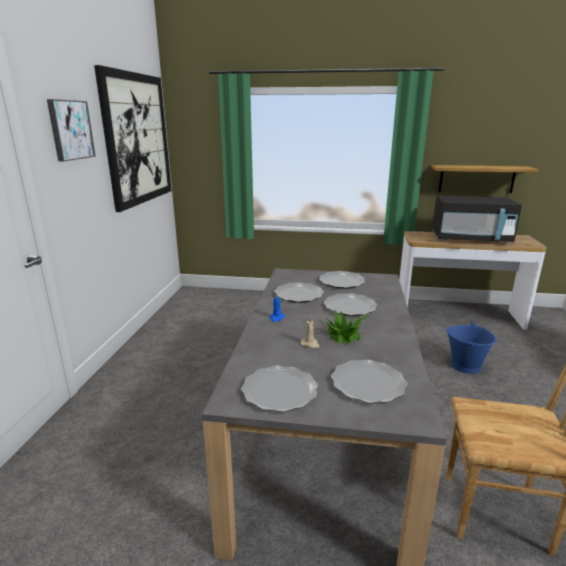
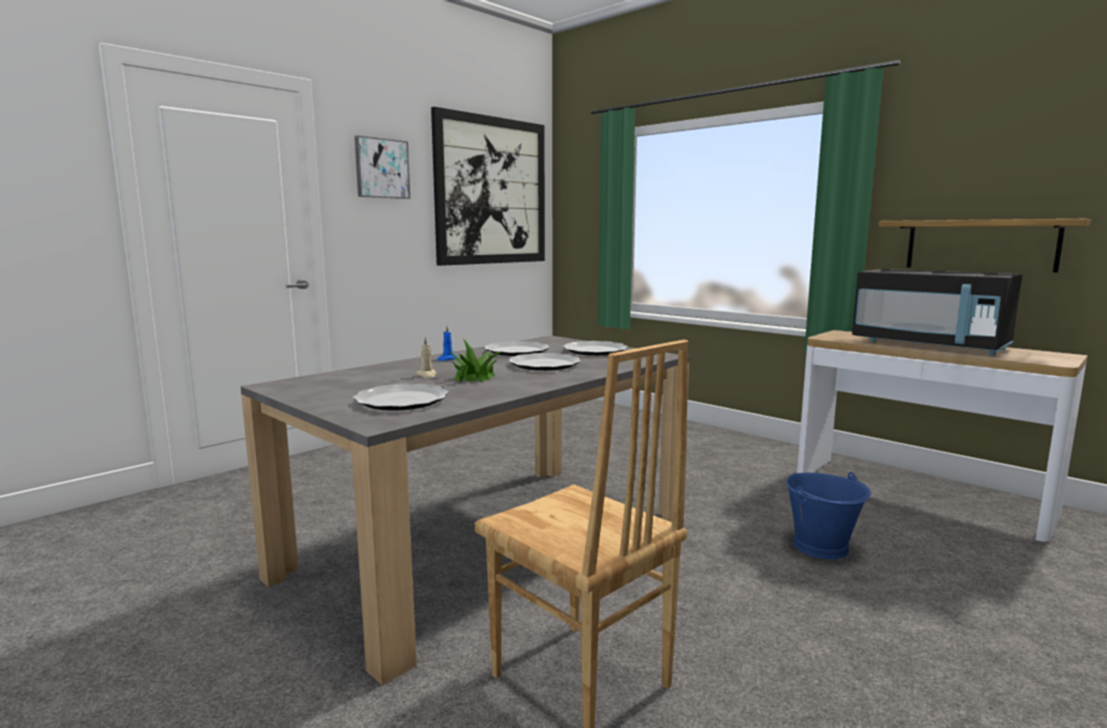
camera: 35 degrees right, 10 degrees down
plate [241,366,318,412] -> none

